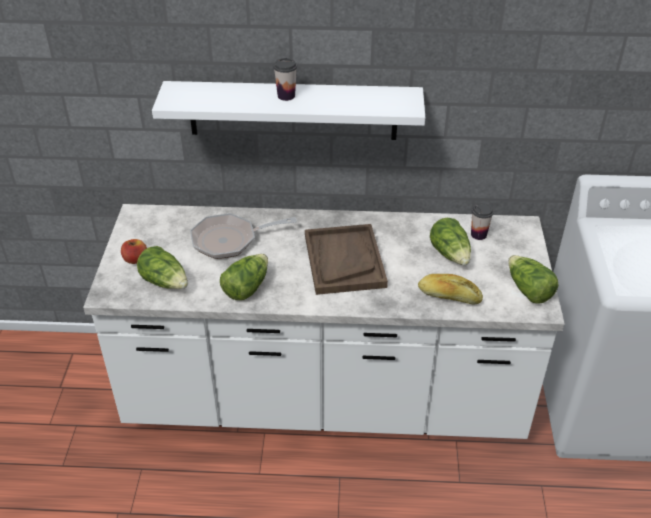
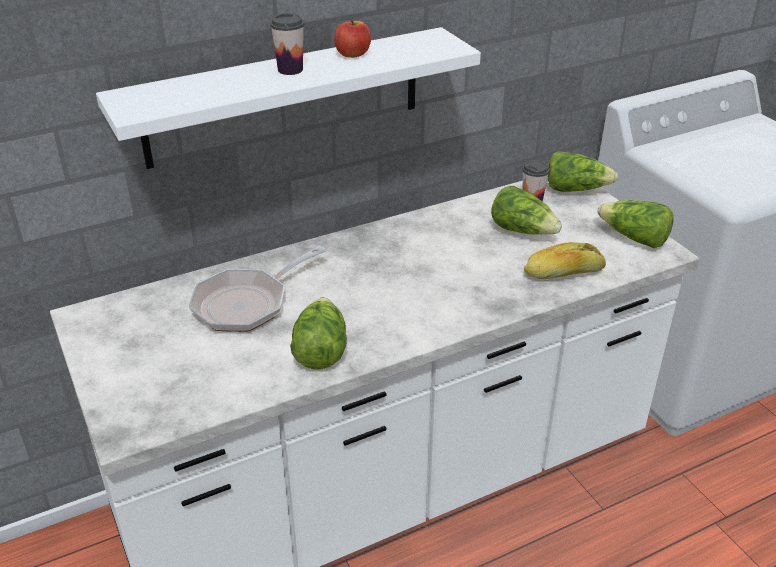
camera: 30 degrees left, 5 degrees down
apple [121,239,147,264] -> apple moved to [334,20,371,58]
lettuce [137,246,188,289] -> lettuce moved to [548,151,618,192]
brown tray [305,224,388,295] -> none

